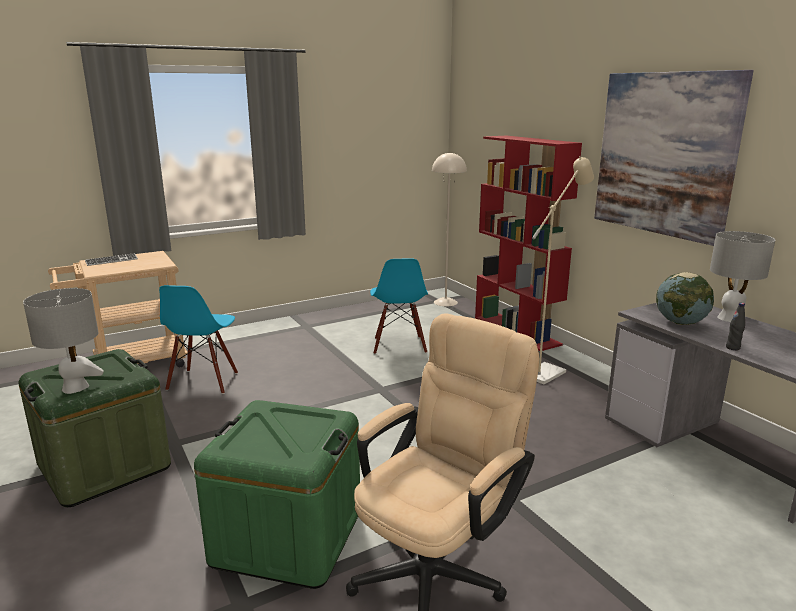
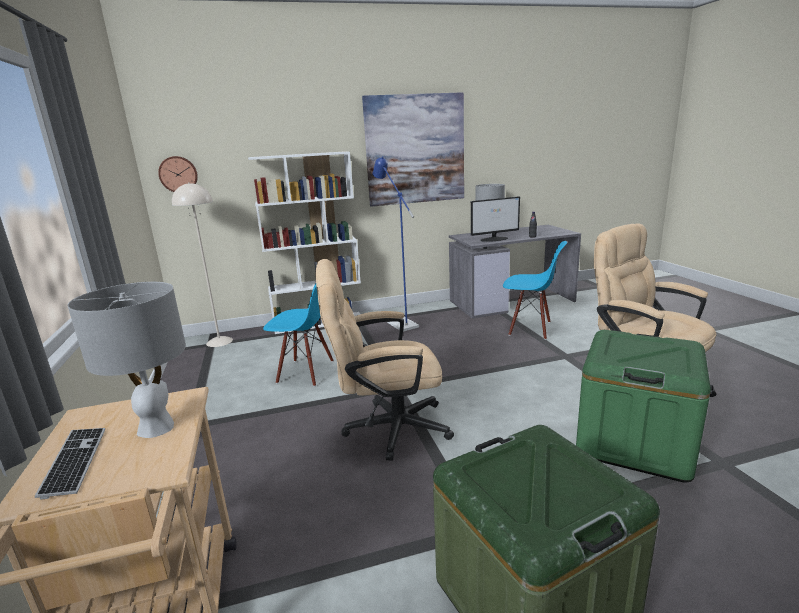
camera: 75 degrees left, 0 degrees up
grey table lamp [23,288,104,394] -> grey table lamp moved to [67,282,186,438]
blue chair [159,285,238,394] -> blue chair moved to [503,241,567,340]
red bookcase [475,136,582,351] -> white bookcase [248,151,361,334]
beige floor lamp [532,156,594,384] -> blue floor lamp [372,156,419,332]
globe [656,272,714,325] -> monitor [471,196,520,242]
none -> wall clock [158,156,198,192]
none -> beige office chair [315,259,454,461]

